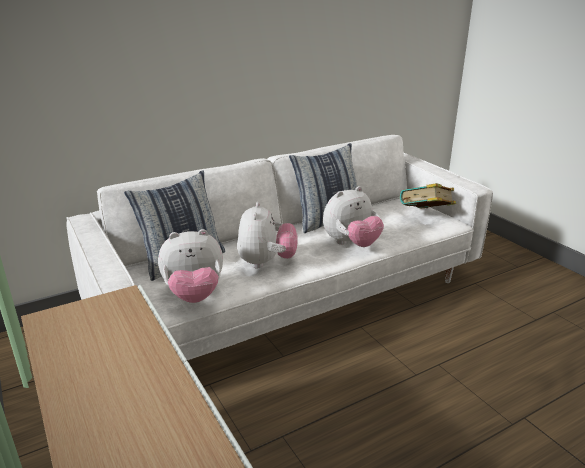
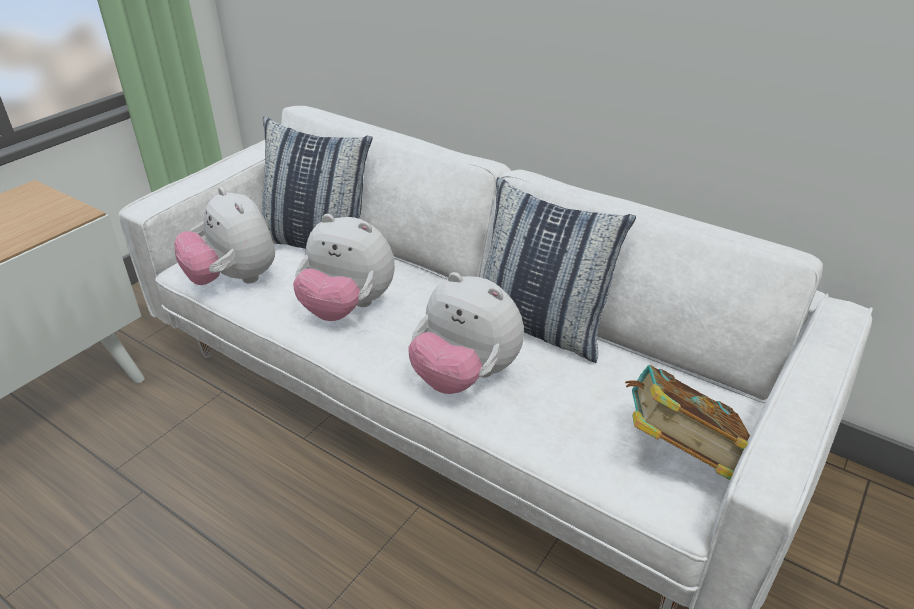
camera: 65 degrees right, 10 degrees up
plush toy [237,202,298,269] -> plush toy turned 45 degrees clockwise [293,214,395,321]

